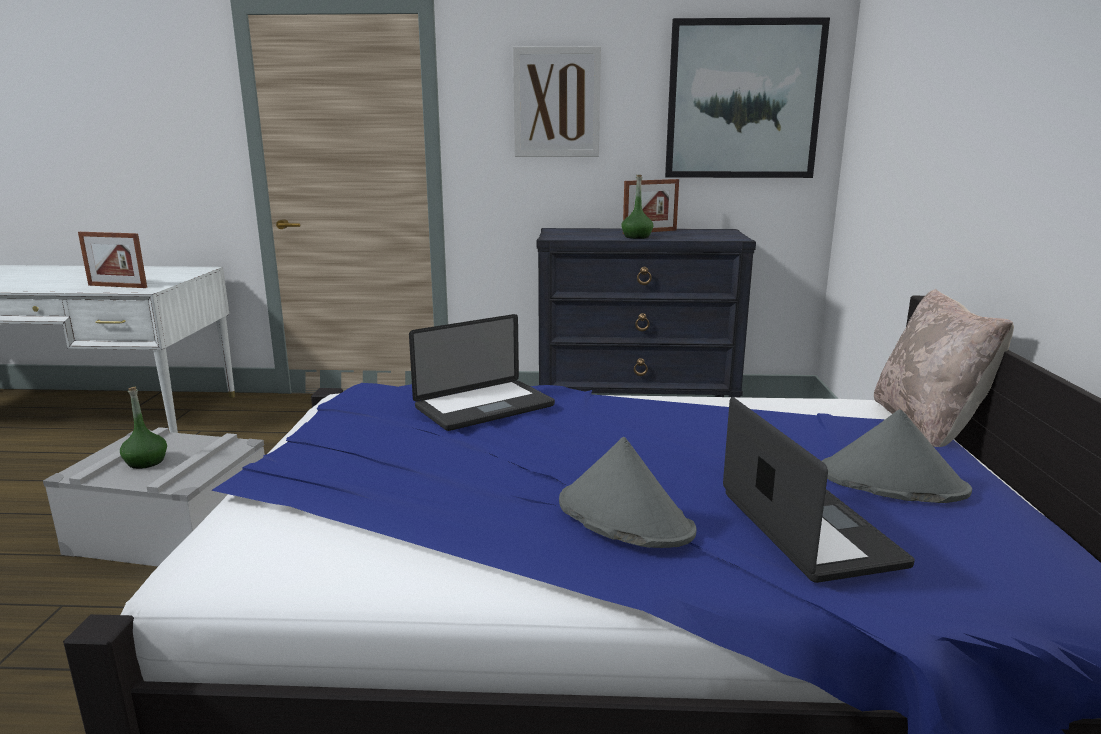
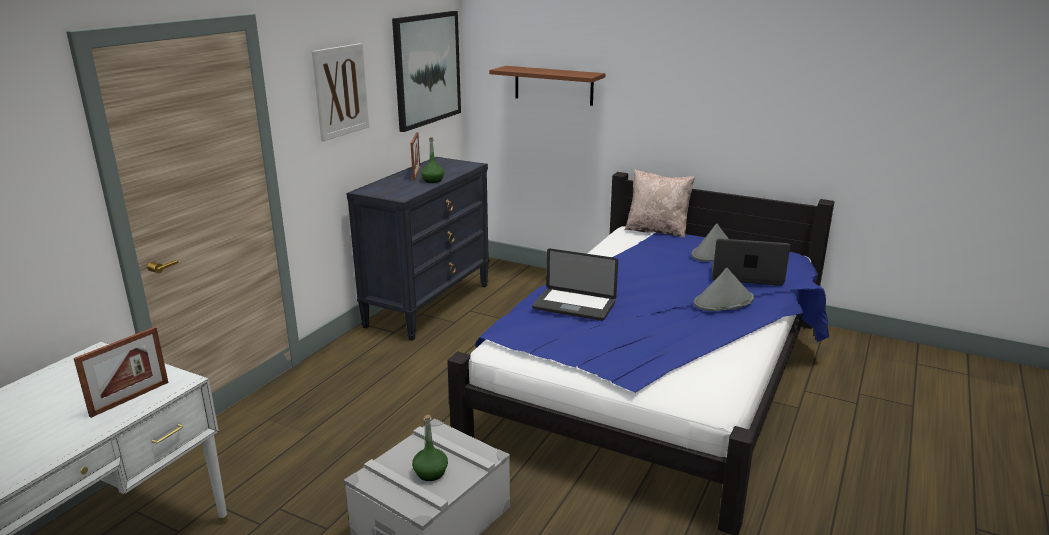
camera: 65 degrees left, 5 degrees up
laptop [409,314,555,431] -> laptop turned 120 degrees clockwise [532,248,618,321]
none -> brown shelf [489,66,606,106]

